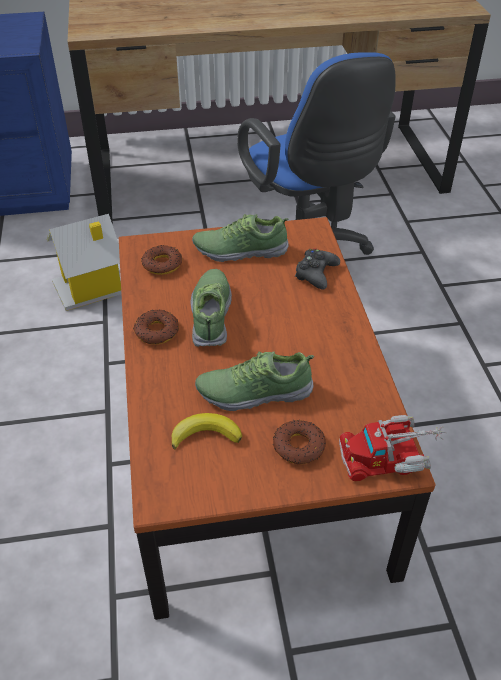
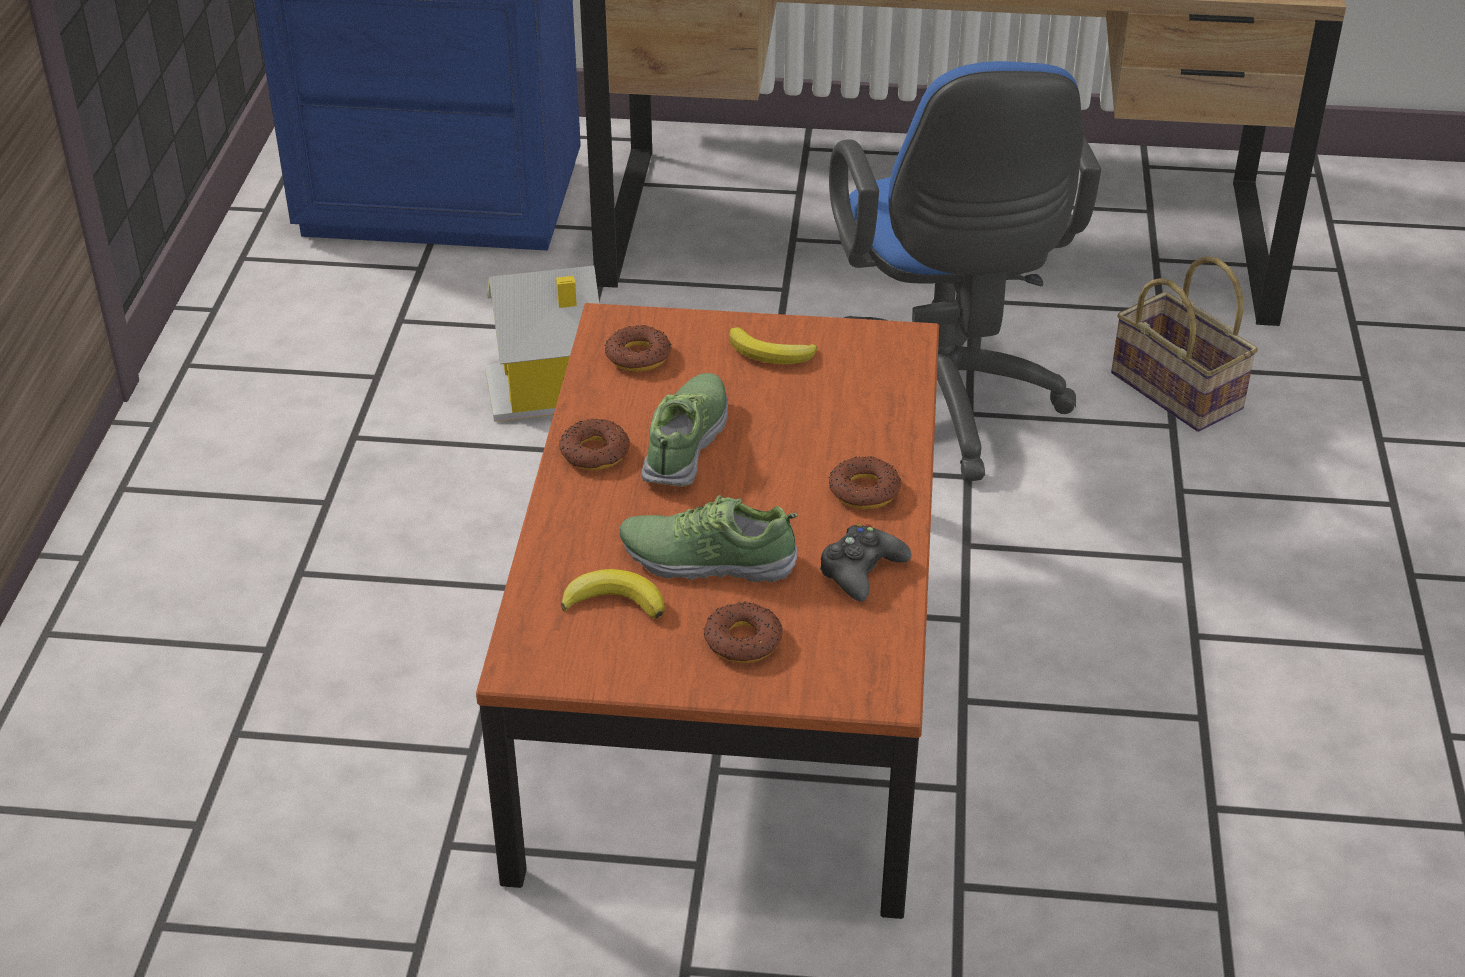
camera: 15 degrees right, 5 degrees down
shoe [192,214,289,262] -> banana [729,327,817,364]
black game controller [295,248,340,289] -> black game controller moved to [820,524,911,601]
toy truck [339,415,447,481] -> none
none -> donut [829,456,901,509]
none -> basket [1111,256,1258,432]

